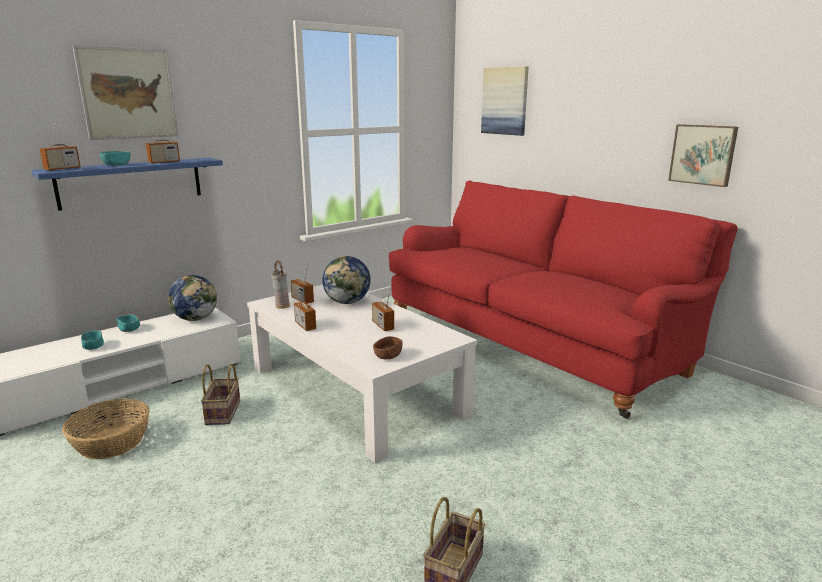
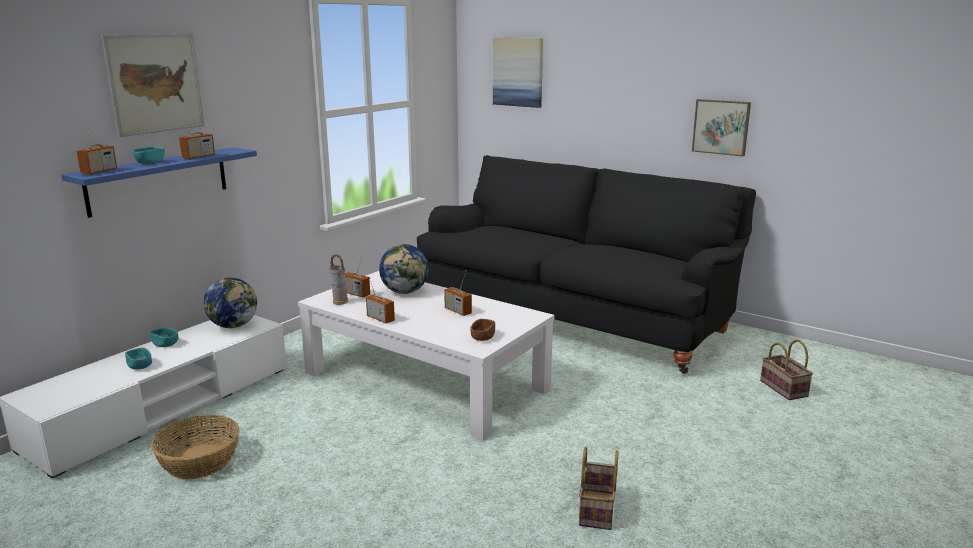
camera: 15 degrees left, 0 degrees up
basket [201,364,240,425] -> basket moved to [760,340,813,400]
red sofa [389,180,738,419] -> black sofa [417,155,756,374]

